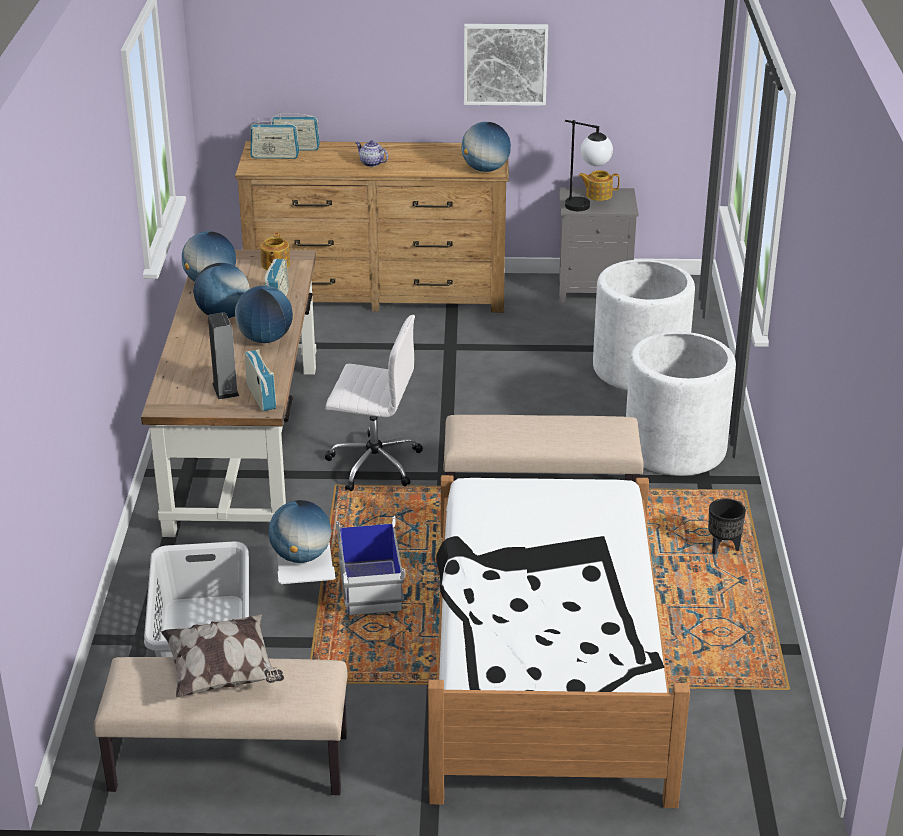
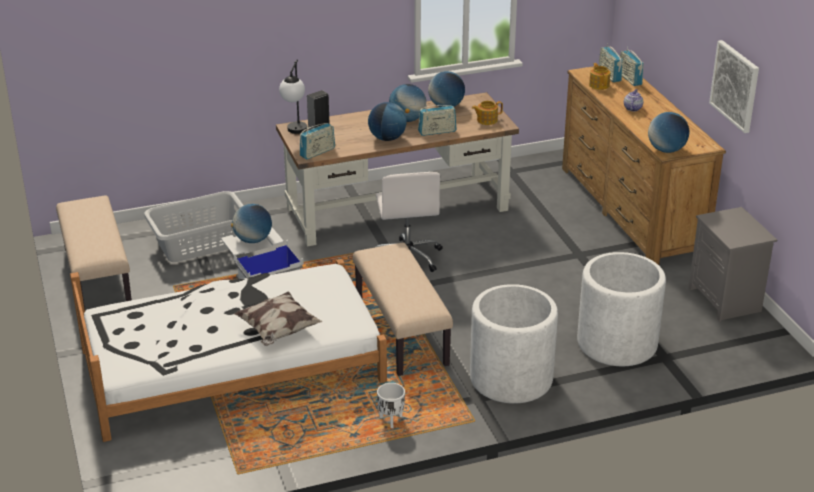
camera: 70 degrees right, 0 degrees up
pillow [161,614,284,698] -> pillow moved to [234,292,323,346]
table lamp [565,120,613,211] -> table lamp moved to [279,59,307,134]
teapot [579,170,620,201] -> teapot moved to [589,63,611,90]
black planter [708,498,746,555] -> white planter [377,383,405,428]

